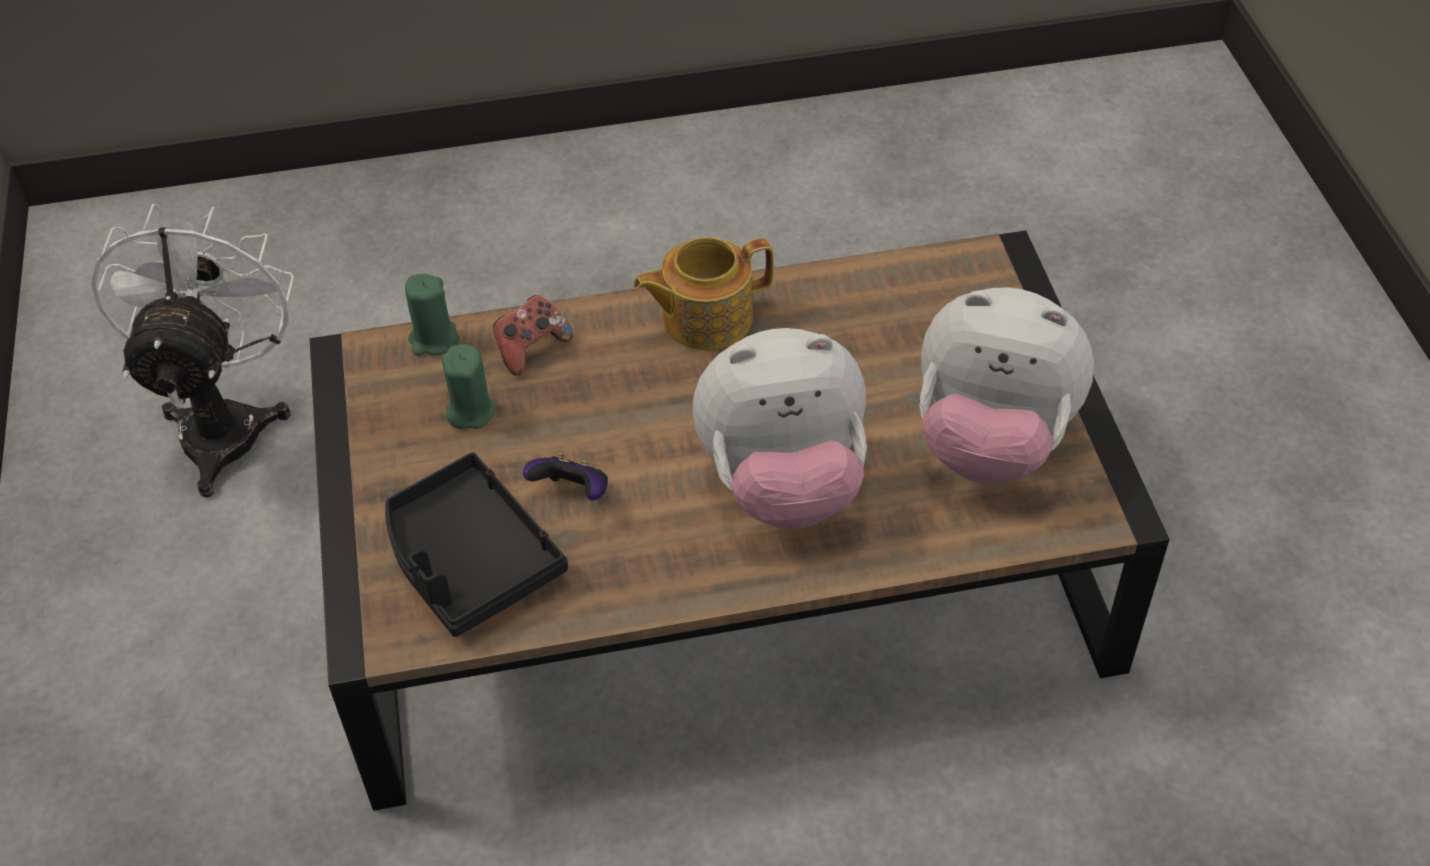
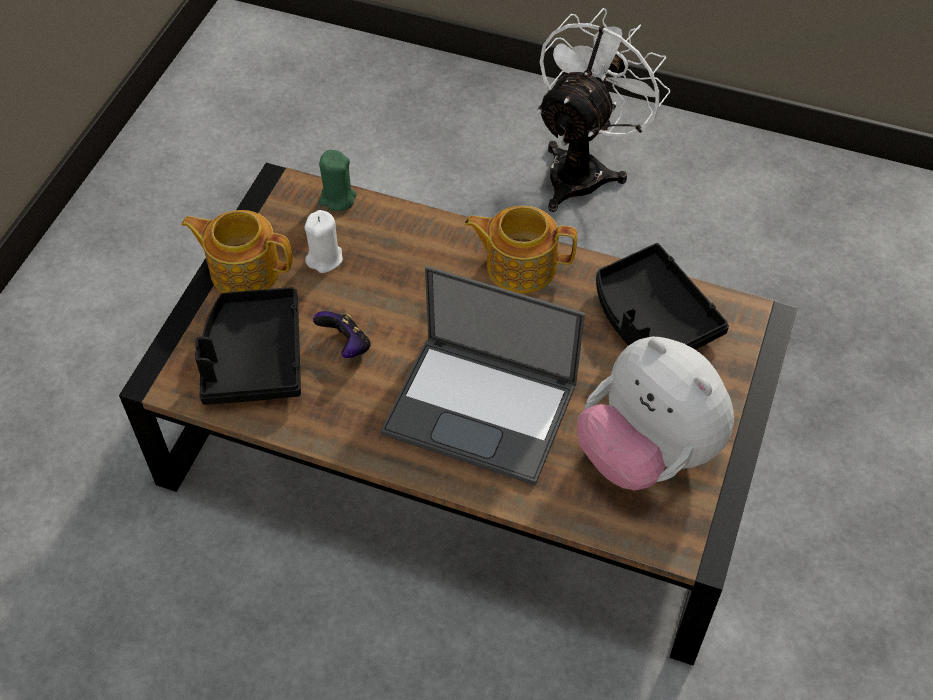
camera: 30 degrees right, 5 degrees up
white fan [91,204,294,497] -> white fan moved to [536,8,670,212]
green candle [442,344,496,429] -> white candle [305,210,343,273]
game controller [493,295,573,376] -> none
plush toy [693,328,867,529] -> laptop [381,266,585,486]
none -> teapot [181,210,293,293]
none -> black tray [596,243,729,350]

